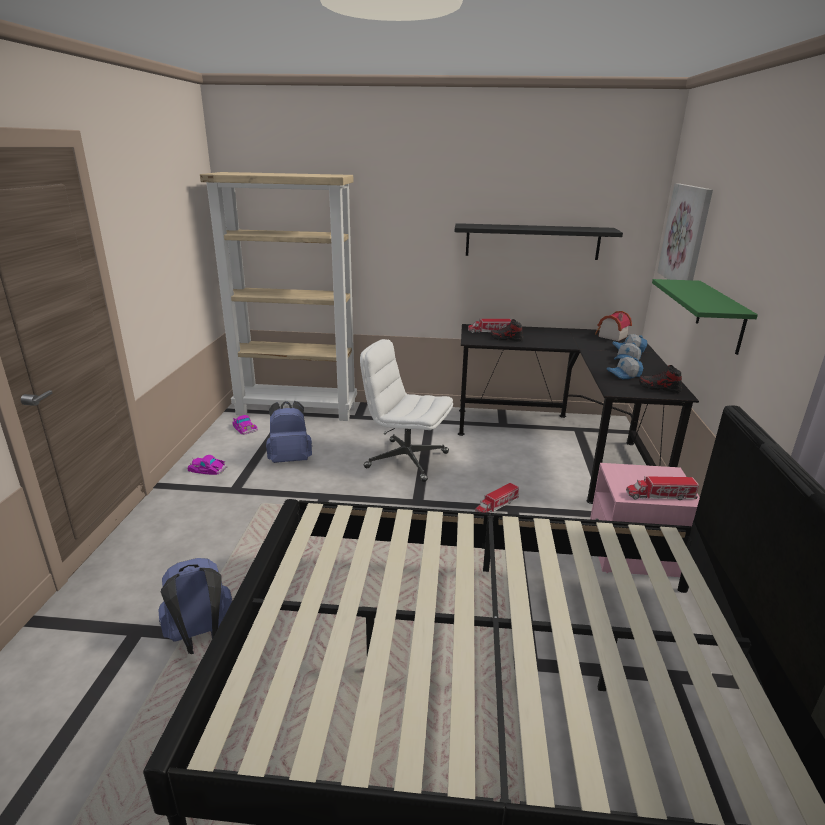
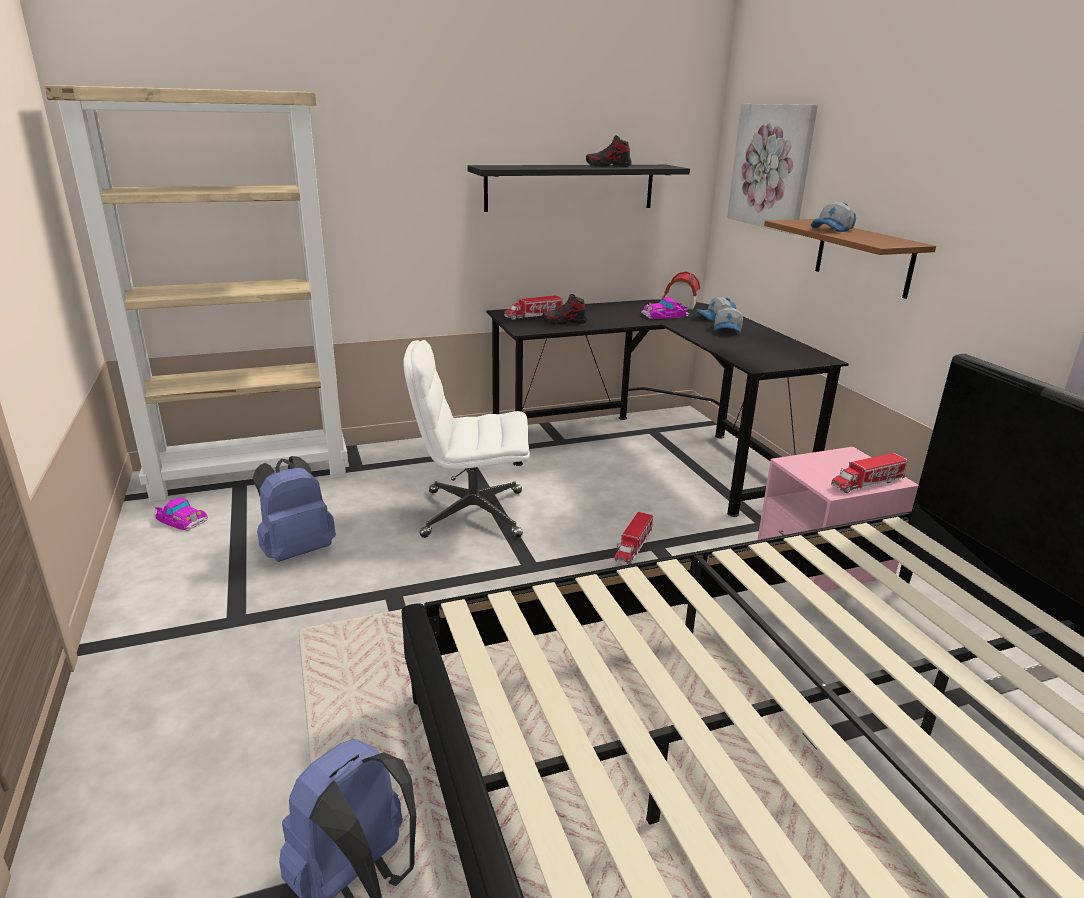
camera: 25 degrees left, 0 degrees up
toy car [187,455,228,475] -> toy car moved to [641,297,690,319]
cap [607,357,643,379] -> cap moved to [811,202,856,232]
shoe [639,365,682,394] -> shoe moved to [586,135,632,167]
green shelf [652,279,758,355] -> brown shelf [764,219,936,299]

